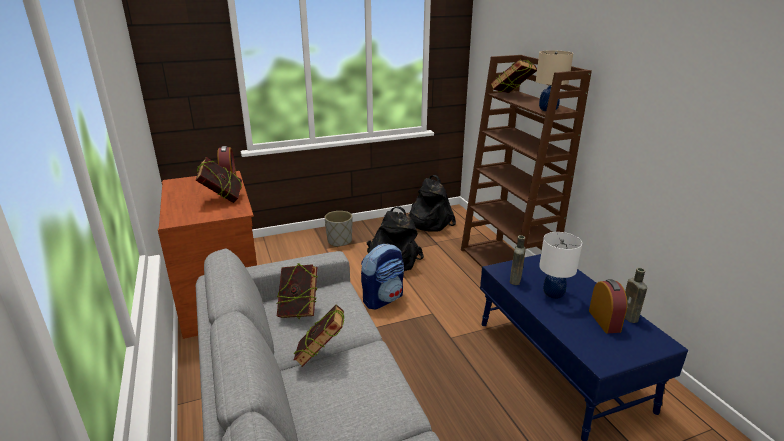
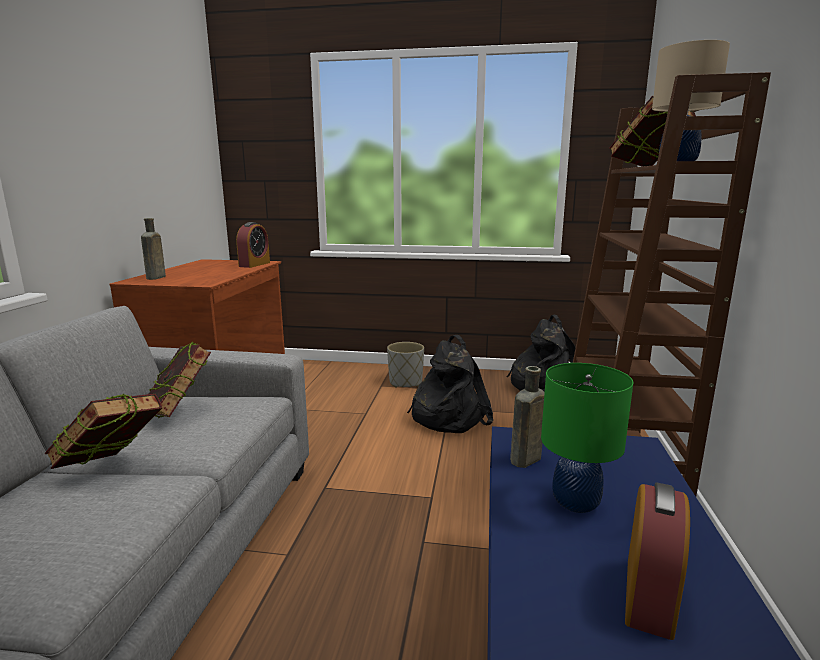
camera: 30 degrees right, 10 degrees down
book [195,157,242,203] -> none
backpack [361,243,404,309] -> none
white table lamp [539,232,582,299] -> green table lamp [541,363,633,513]
brown bottle [625,268,647,323] -> brown bottle moved to [141,218,166,280]

